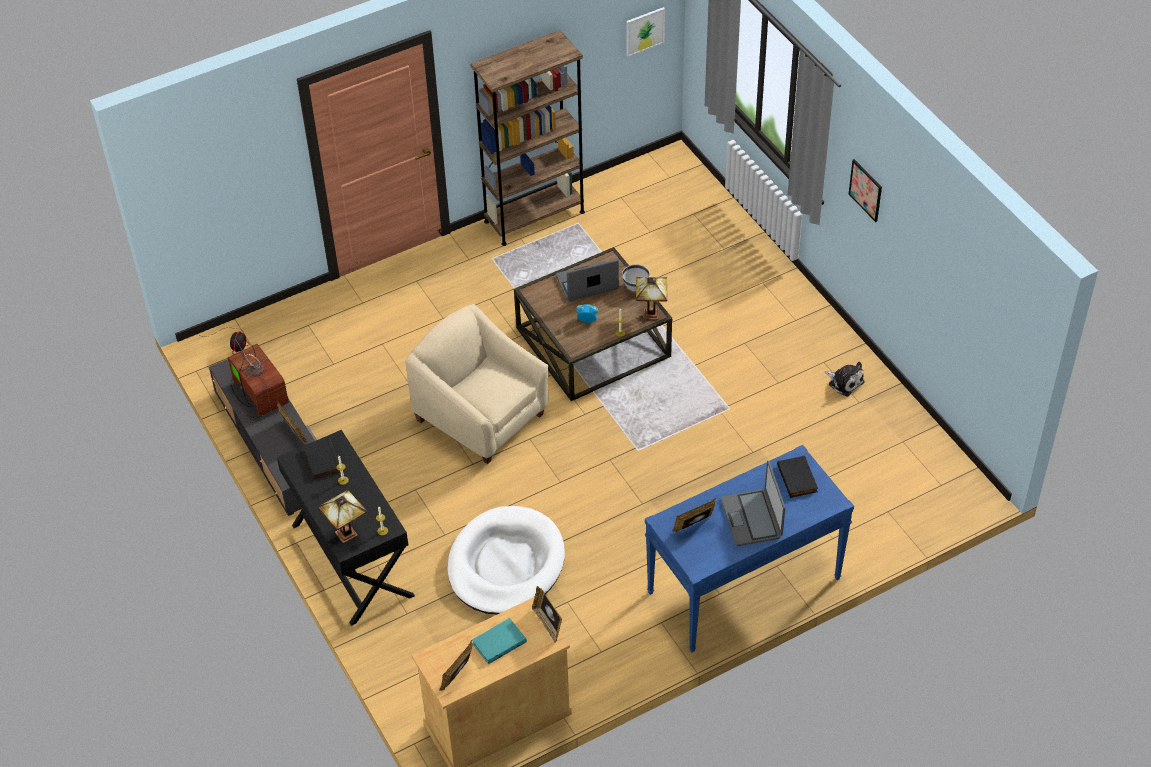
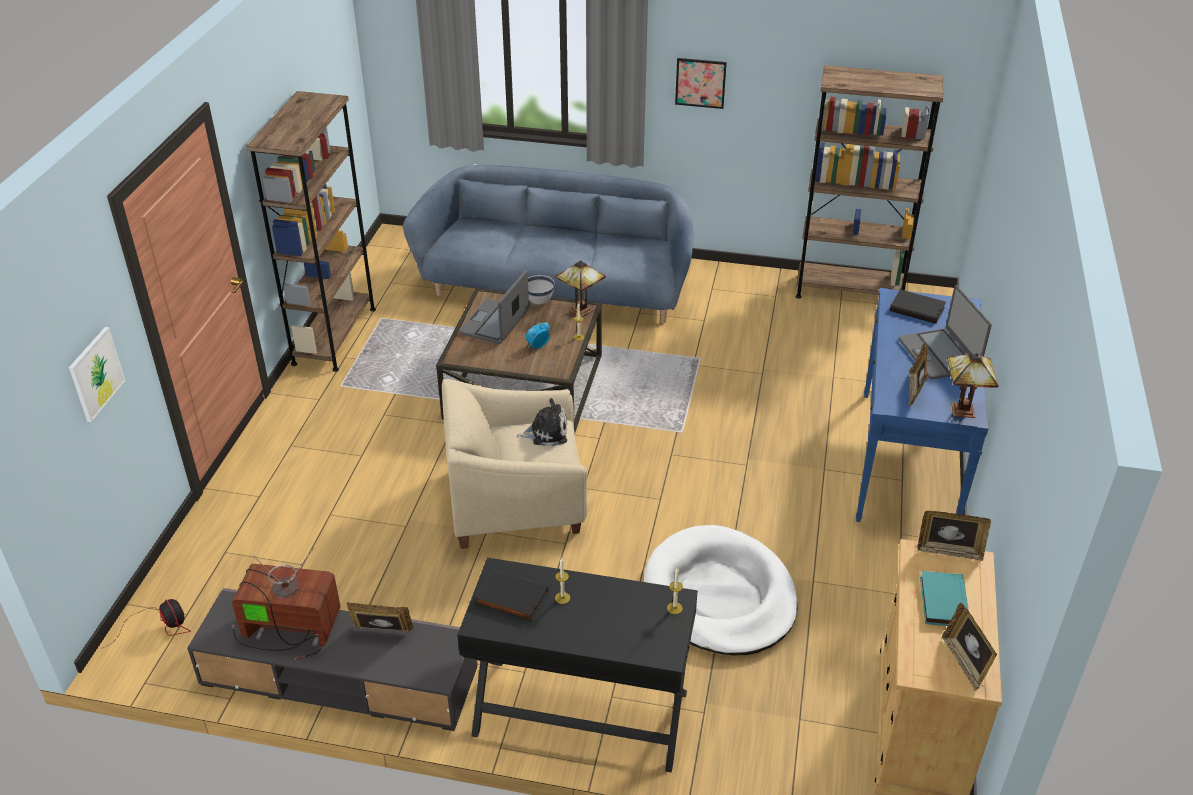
camera: 50 degrees left, 10 degrees down
table lamp [318,490,367,544] -> table lamp moved to [947,353,999,418]
picture [626,7,665,56] -> picture moved to [69,327,126,422]
laptop [721,461,785,546] -> laptop turned 45 degrees clockwise [899,285,992,380]
plush toy [825,362,865,397] -> plush toy moved to [516,398,567,446]
none -> blue sofa [403,165,693,324]
none -> brown bookcase [796,65,943,299]

